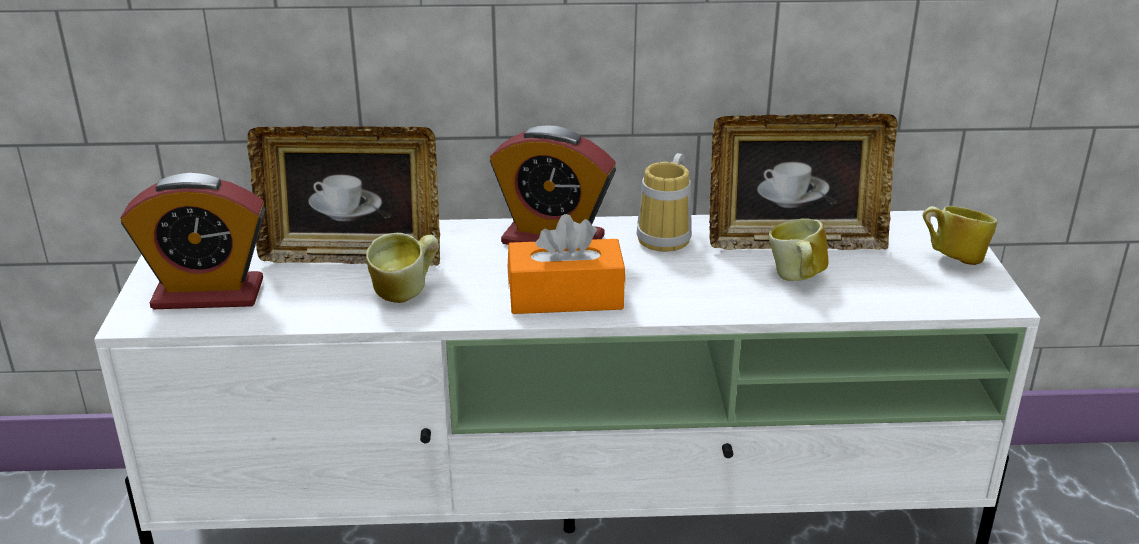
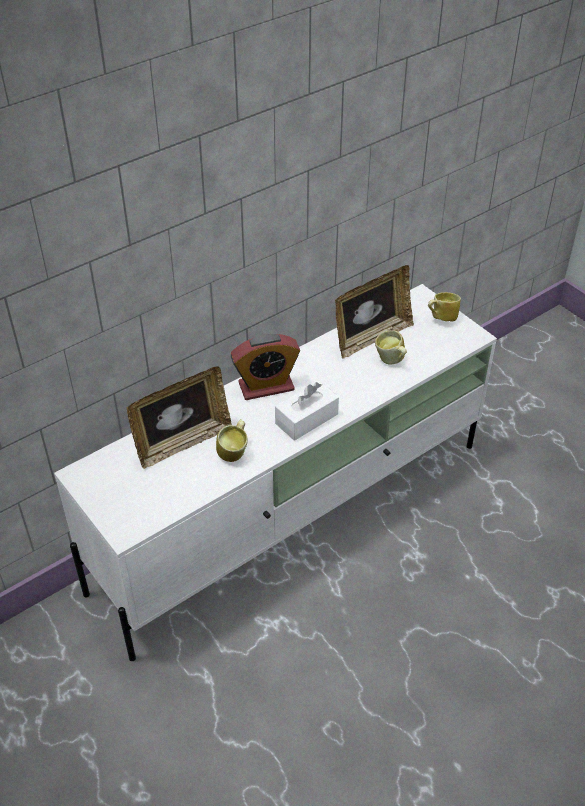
camera: 35 degrees left, 15 degrees up
alarm clock [120,173,265,309] -> none
orange tissue box [508,214,625,314] -> white tissue box [275,381,339,441]
mug [637,153,692,252] -> none

